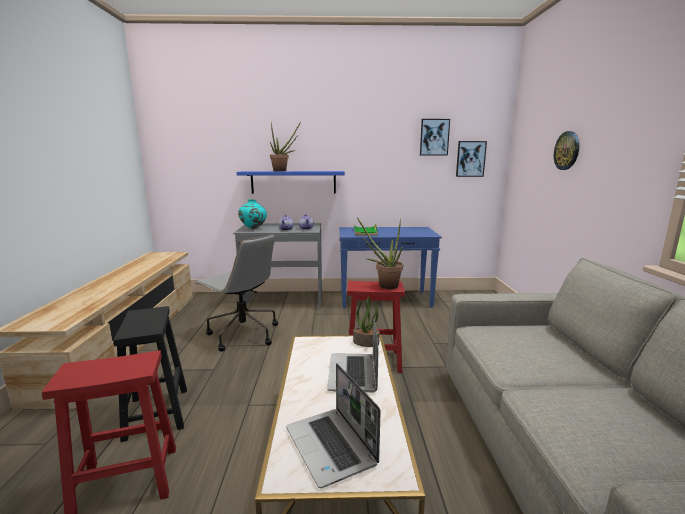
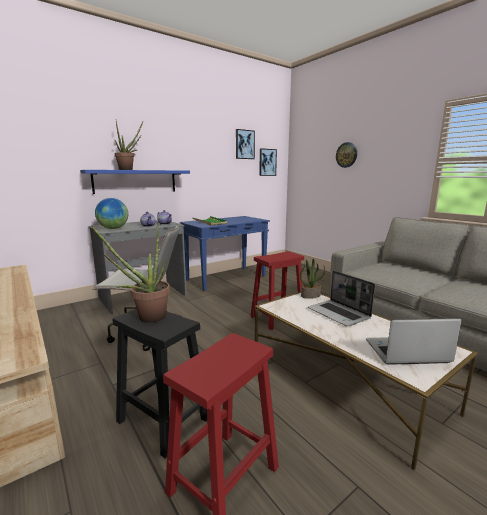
camera: 35 degrees left, 0 degrees up
turquoise vase [238,199,267,229] -> globe [95,198,128,229]
laptop [286,363,381,488] -> laptop turned 150 degrees clockwise [366,318,462,365]
potted plant [357,217,403,289] -> potted plant moved to [91,222,170,323]

